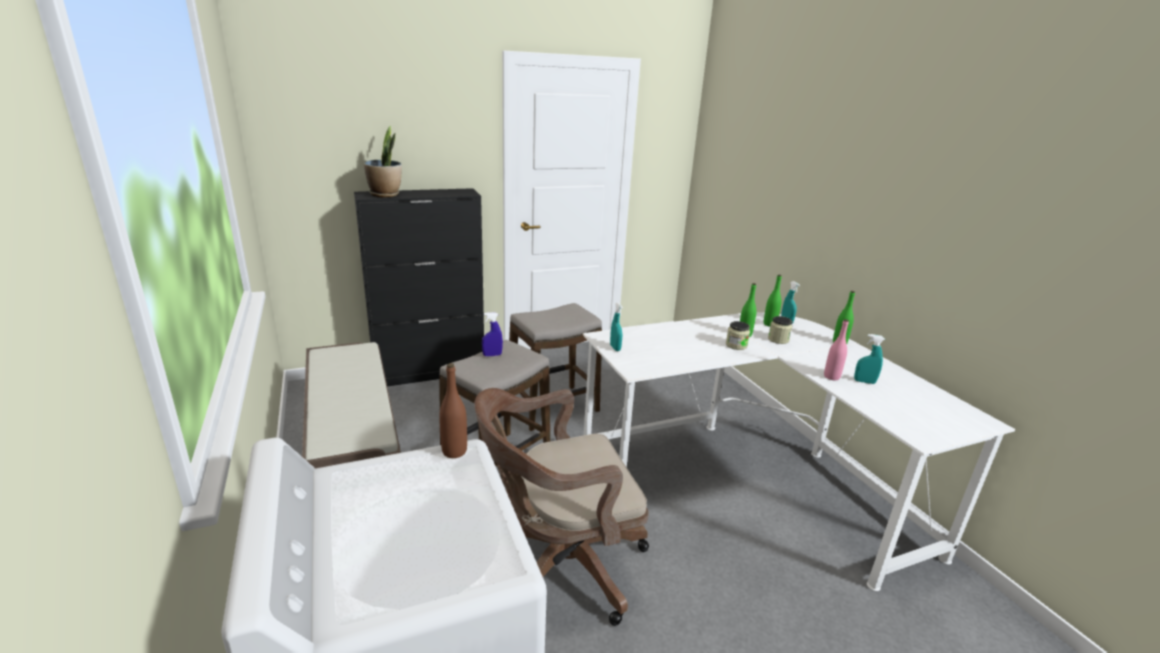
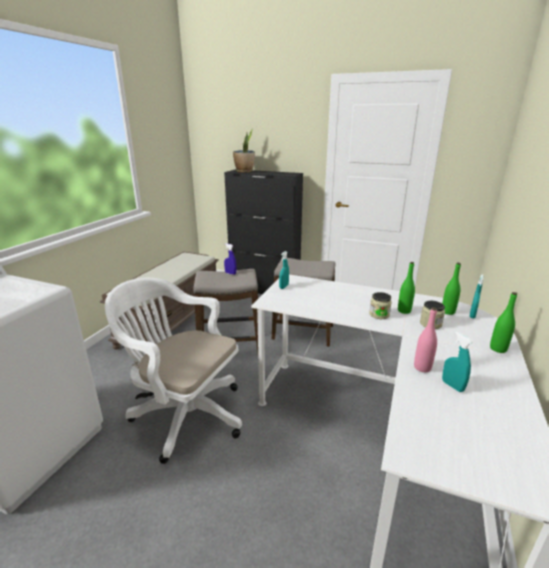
camera: 45 degrees right, 0 degrees up
brown bottle [439,363,467,458] -> none
brown office chair [474,388,649,626] -> white office chair [105,278,242,464]

